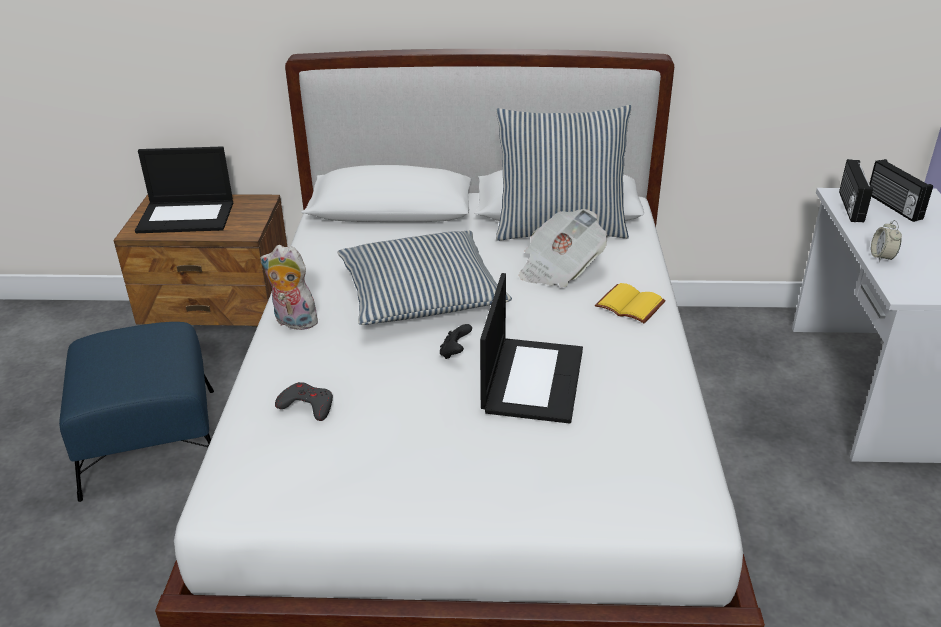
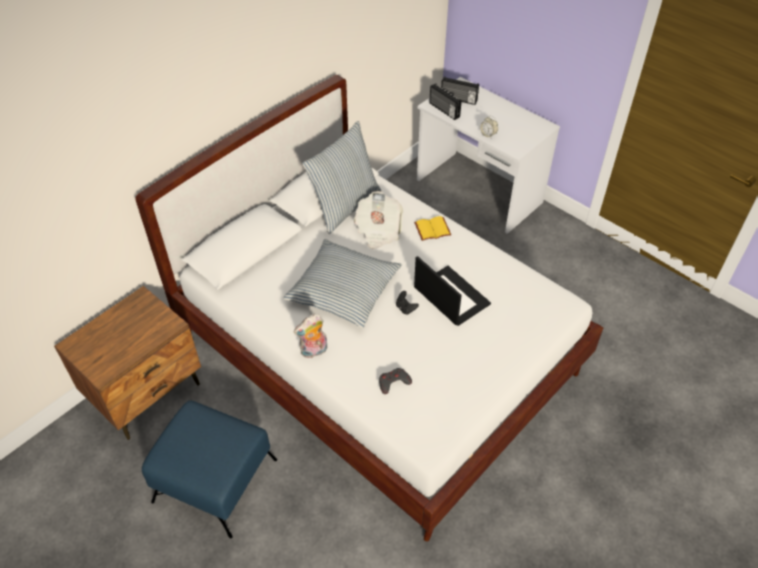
camera: 50 degrees left, 15 degrees up
laptop [135,146,233,233] -> none

